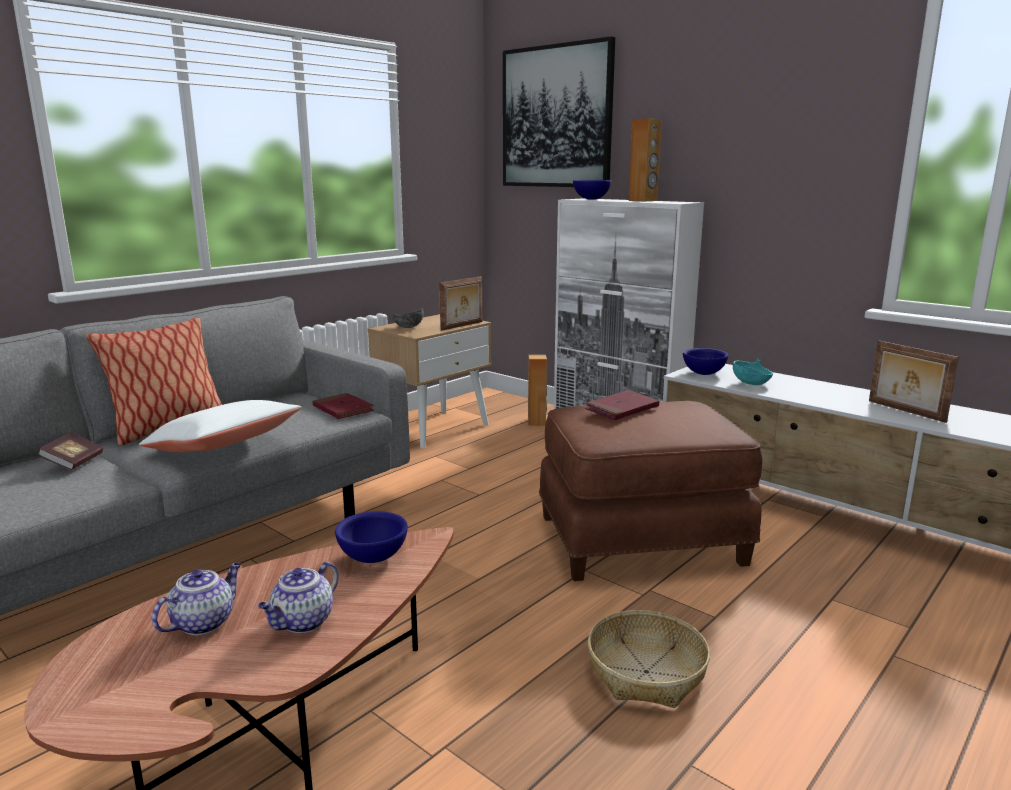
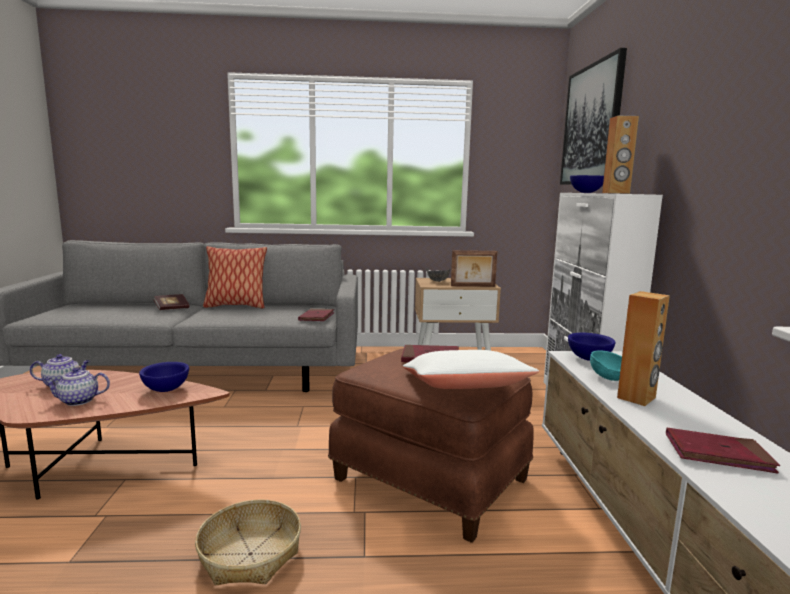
camera: 45 degrees right, 5 degrees down
white pillow [139,400,302,453] -> white pillow moved to [403,350,539,389]
brown speaker [528,355,547,425] -> brown speaker moved to [617,291,670,406]
picture frame [869,341,959,423] -> red book [666,428,780,473]

